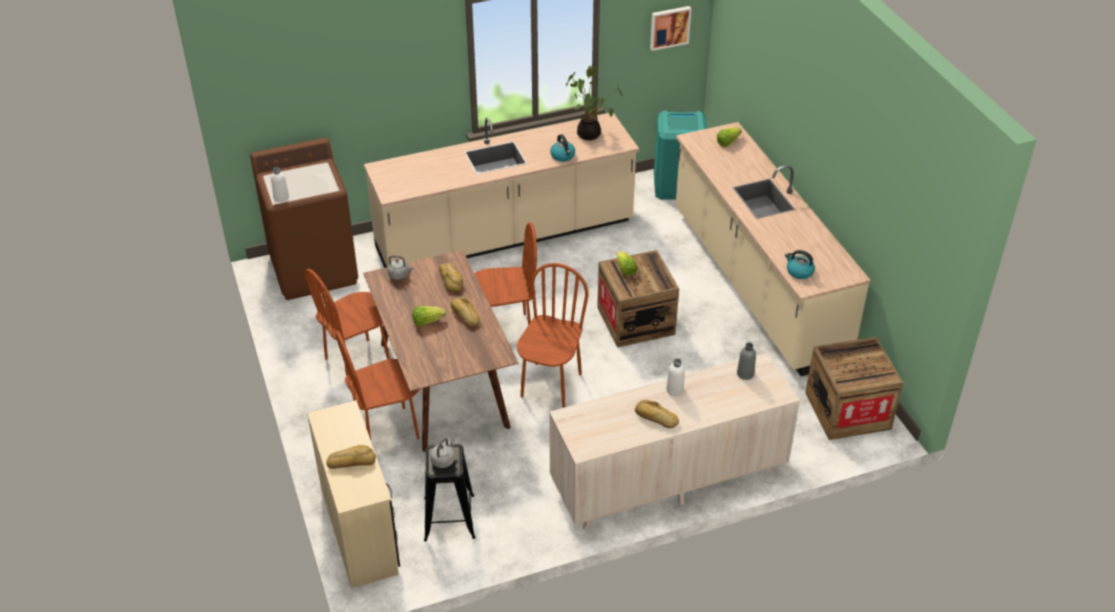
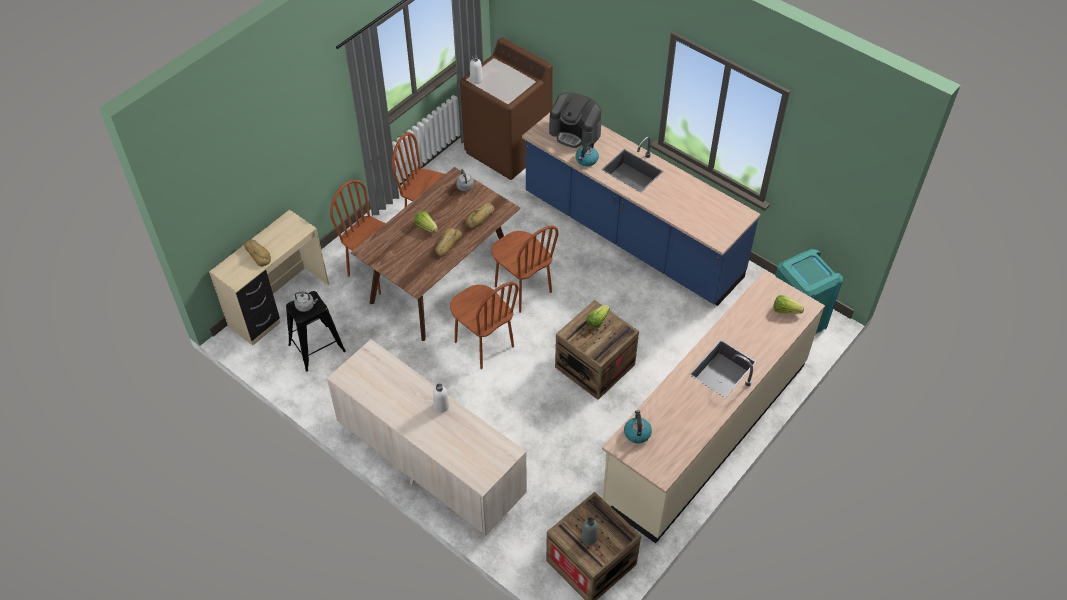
camera: 60 degrees right, 10 degrees up
beige counter [364,113,639,268] -> blue counter [522,113,761,306]
brown chair [517,263,589,408] -> brown chair turned 60 degrees clockwise [450,282,519,369]
kettle [550,134,575,162] -> kettle moved to [576,142,599,166]
potted plant [566,66,622,140] -> none
bread [635,400,679,428] -> none
picture [650,6,691,51] -> none
grey bottle [737,343,756,380] -> grey bottle moved to [581,517,598,545]
none -> coffee machine [549,93,602,148]

